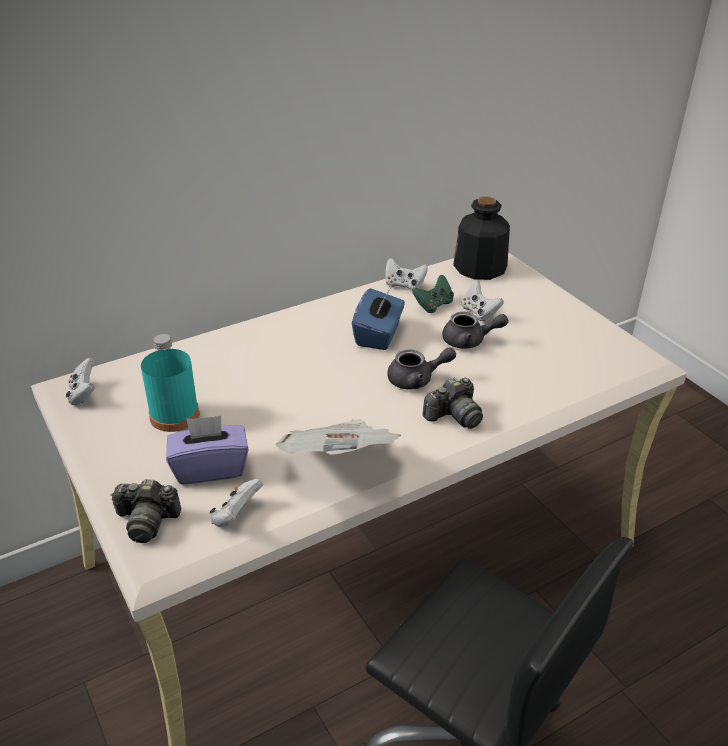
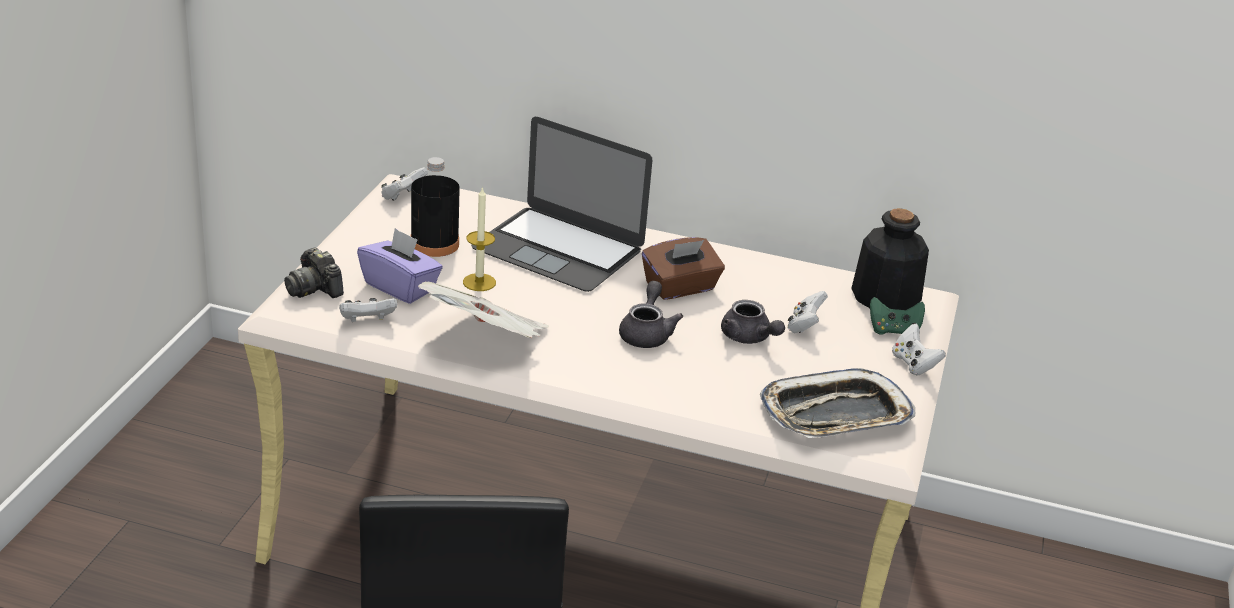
camera: 45 degrees right, 5 degrees down
turquoise bottle [141,334,199,432] -> black bottle [410,157,460,257]
blue tissue box [352,288,405,350] -> brown tissue box [642,237,725,300]
white game controller [385,258,428,291] -> white game controller moved to [892,323,946,375]
grey teapot [387,347,456,390] -> grey teapot turned 120 degrees counterclockwise [619,281,683,348]
green game controller [412,275,454,313] -> green game controller moved to [870,297,925,335]
camera [423,377,483,429] -> none
none -> candle [463,186,496,291]
none -> laptop [471,117,653,292]
none -> tray [760,368,915,438]

